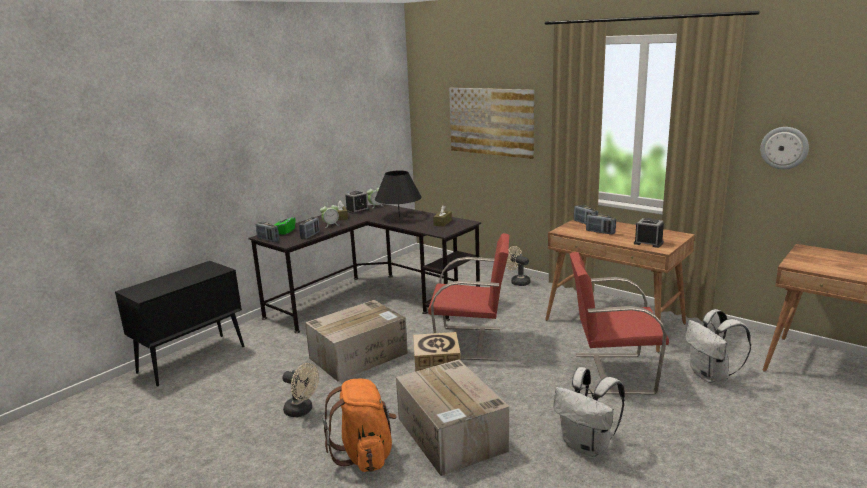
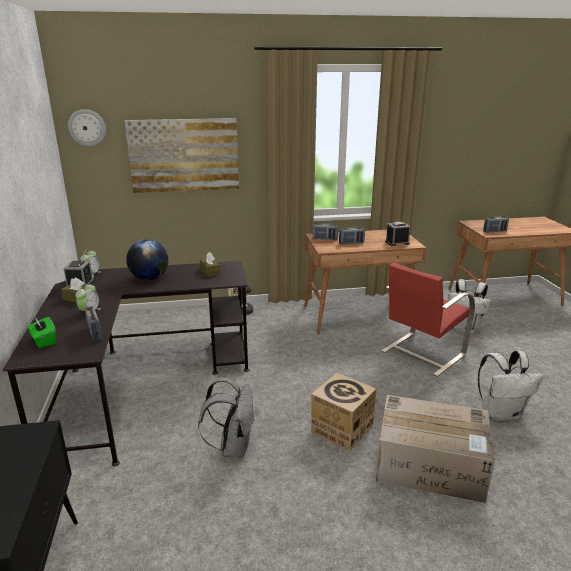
camera: 50 degrees left, 5 degrees up
radio [256,222,279,242] -> radio moved to [483,216,509,233]
beige fan [282,363,319,417] -> none
cardboard box [305,300,408,382] -> grey backpack [198,378,255,458]
orange backpack [323,378,397,472] -> none
black table lamp [375,171,422,217] -> globe [126,239,169,280]
red chair [428,233,509,361] -> none
wall clock [760,127,809,170] -> wall clock moved to [68,109,106,147]

